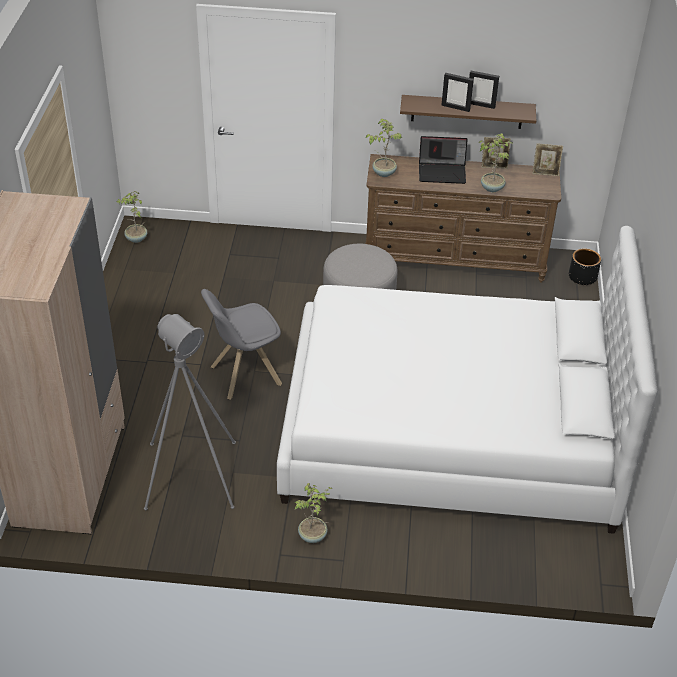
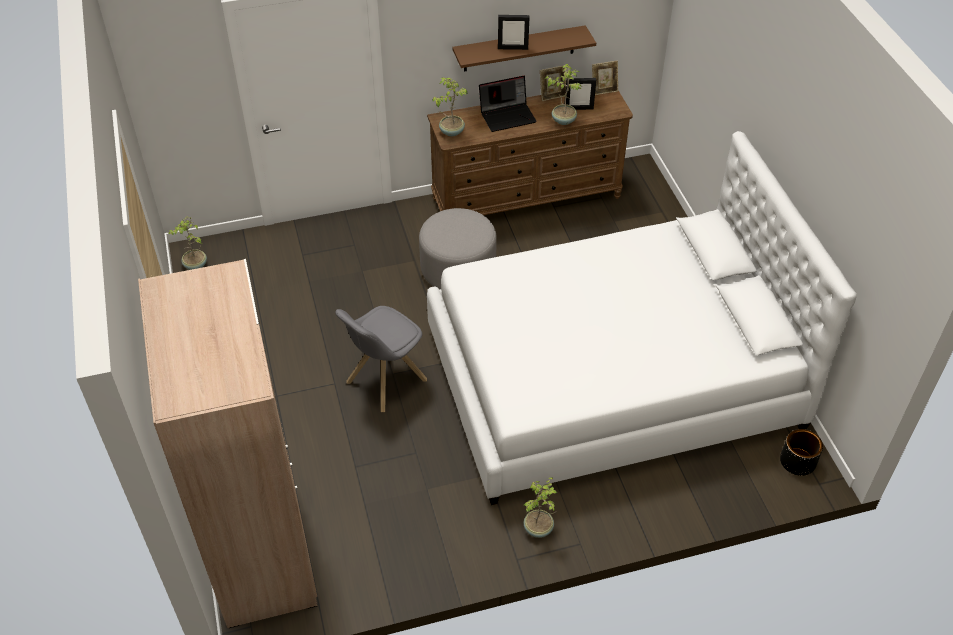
camera: 20 degrees left, 5 degrees up
grey floor lamp [144,314,236,510] -> none
picture frame [469,71,499,109] -> picture frame moved to [564,78,596,110]
black planter [569,248,601,285] -> black planter moved to [780,429,823,476]

